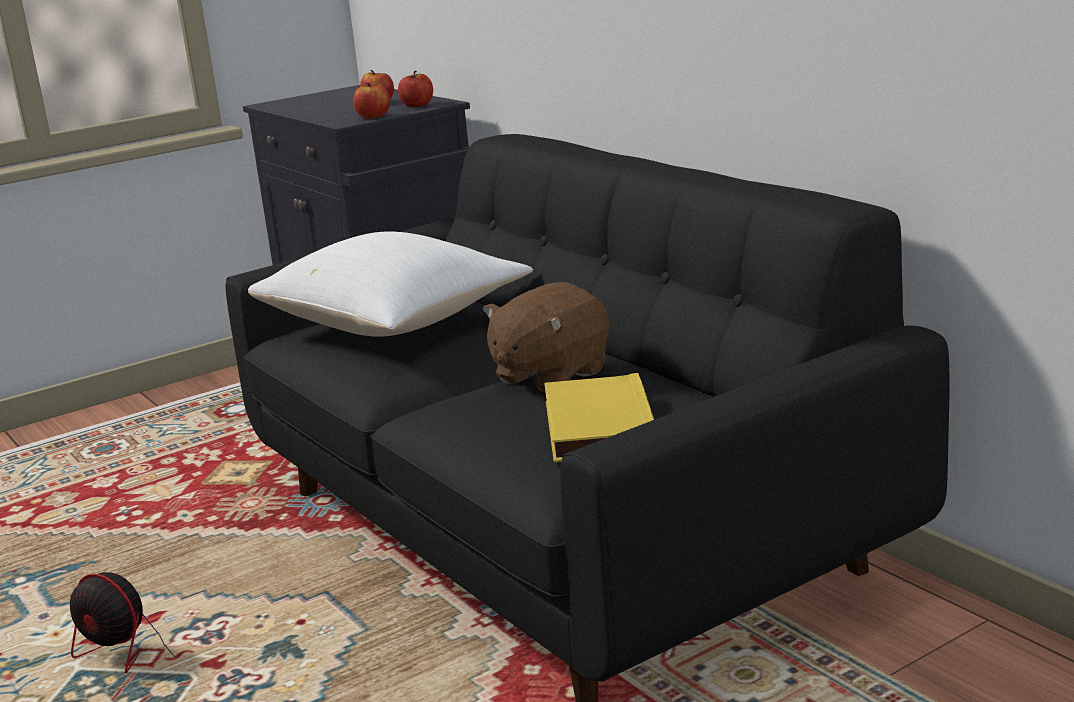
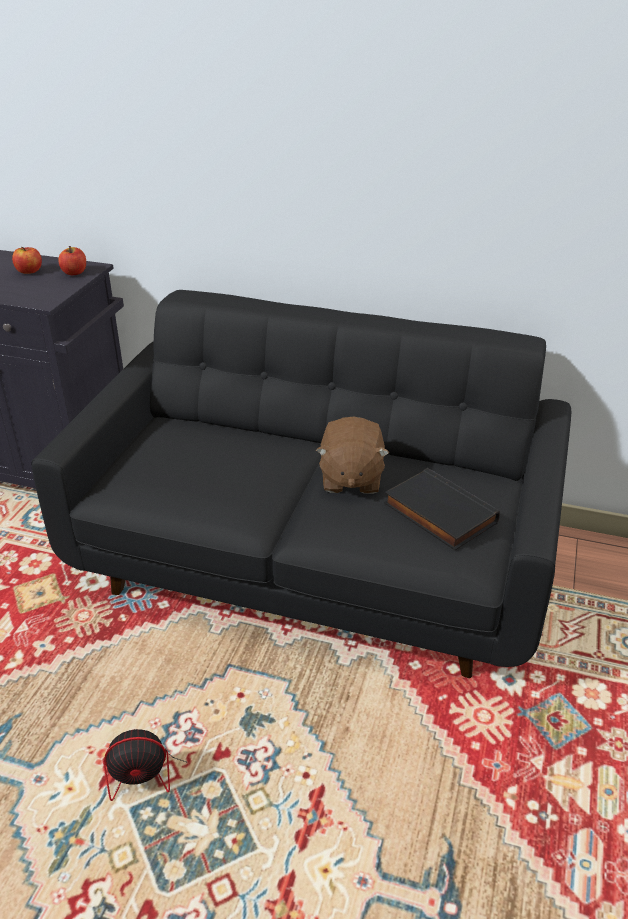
camera: 40 degrees left, 15 degrees up
white pillow [248,231,533,337] -> none
apple [353,83,390,119] -> none
yellow book [544,373,654,462] -> black book [384,468,500,550]

